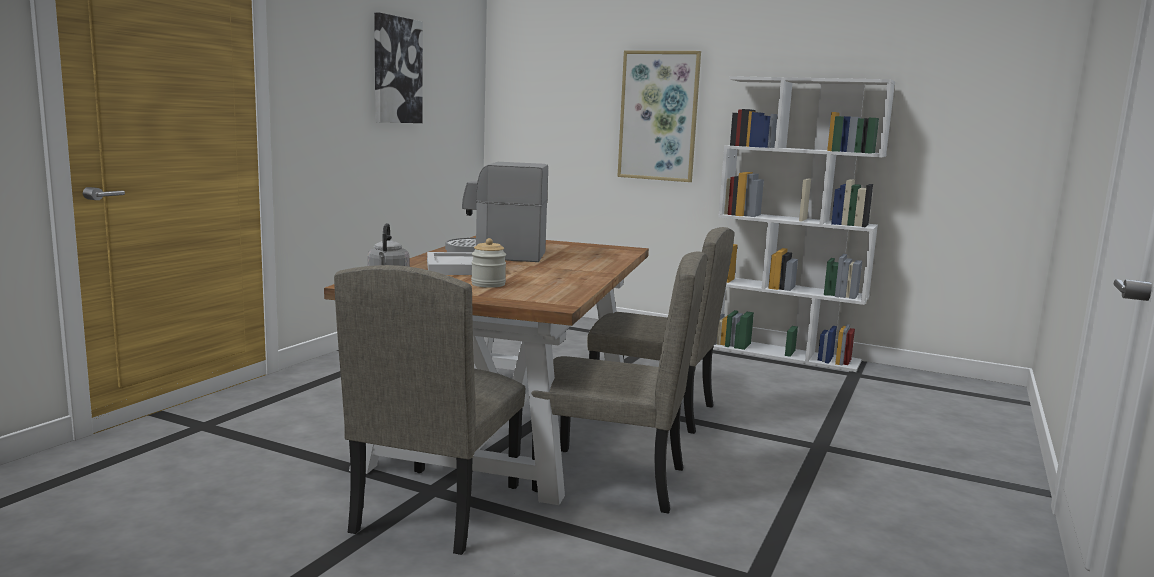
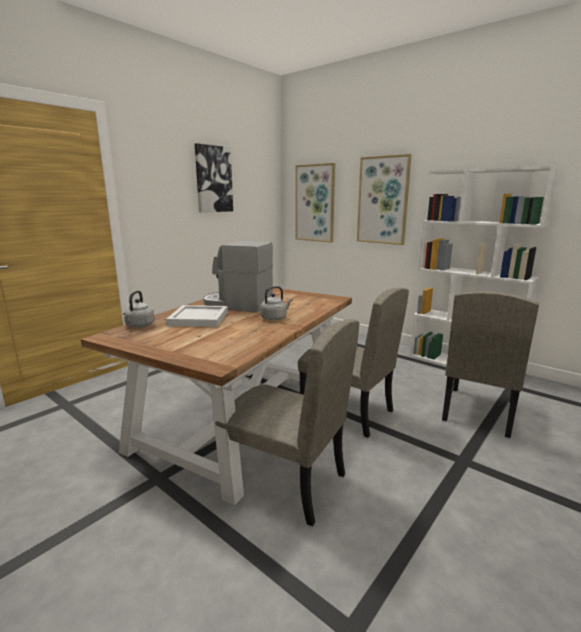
camera: 15 degrees right, 5 degrees up
beige chair [334,265,525,555] -> beige chair moved to [442,291,539,438]
jar [471,238,506,288] -> none
none -> grey kettle [260,286,293,320]
none -> picture [295,163,335,243]

